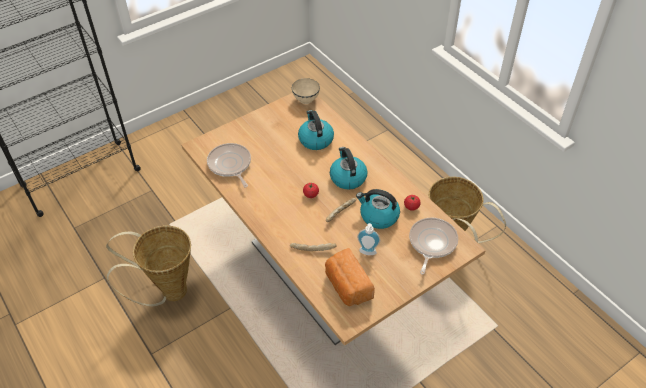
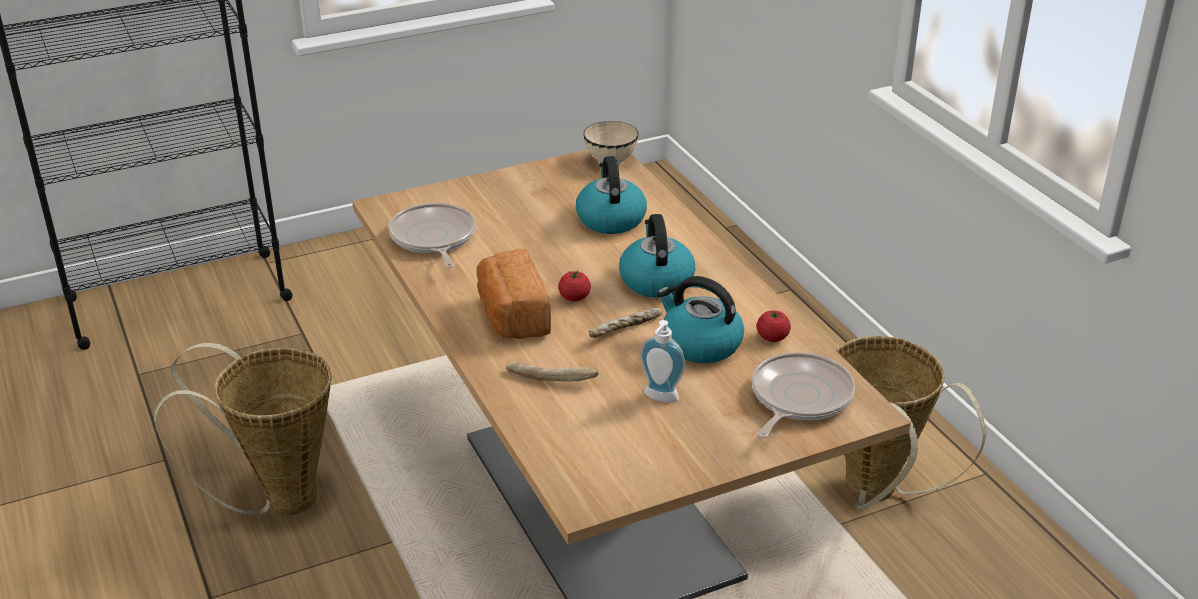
camera: 10 degrees right, 15 degrees down
bread [325,248,375,306] -> bread moved to [477,249,551,339]

